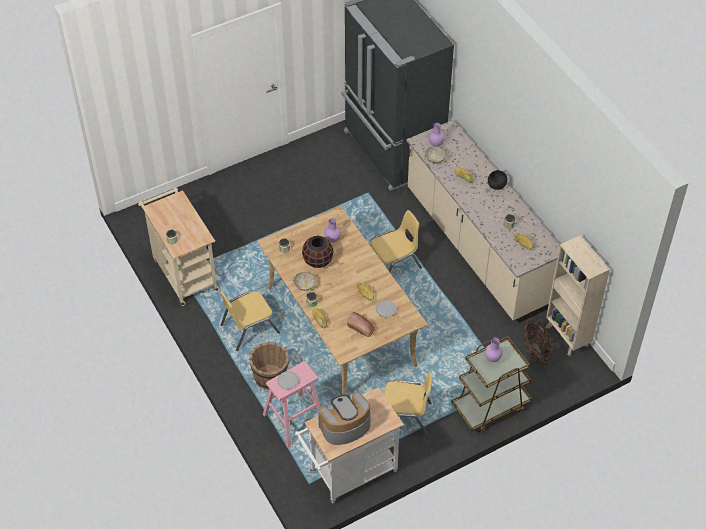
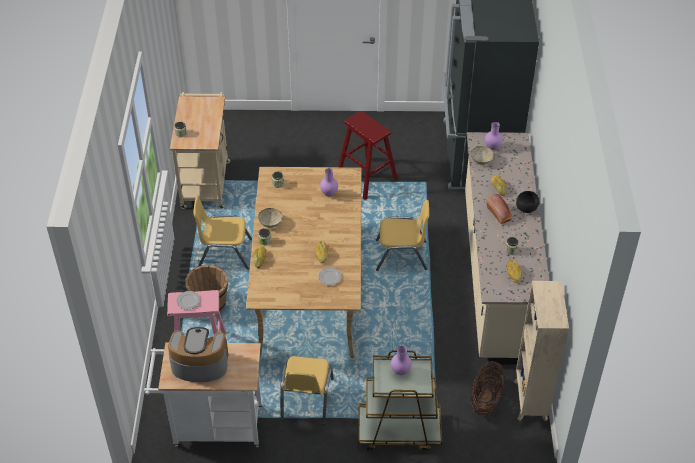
camera: 30 degrees right, 5 degrees down
black vase [302,236,333,268] -> none
bread [347,312,375,337] -> bread moved to [486,194,512,224]
yellow chair [383,372,432,435] -> yellow chair turned 60 degrees clockwise [281,356,334,425]
none -> red stool [338,111,398,200]

